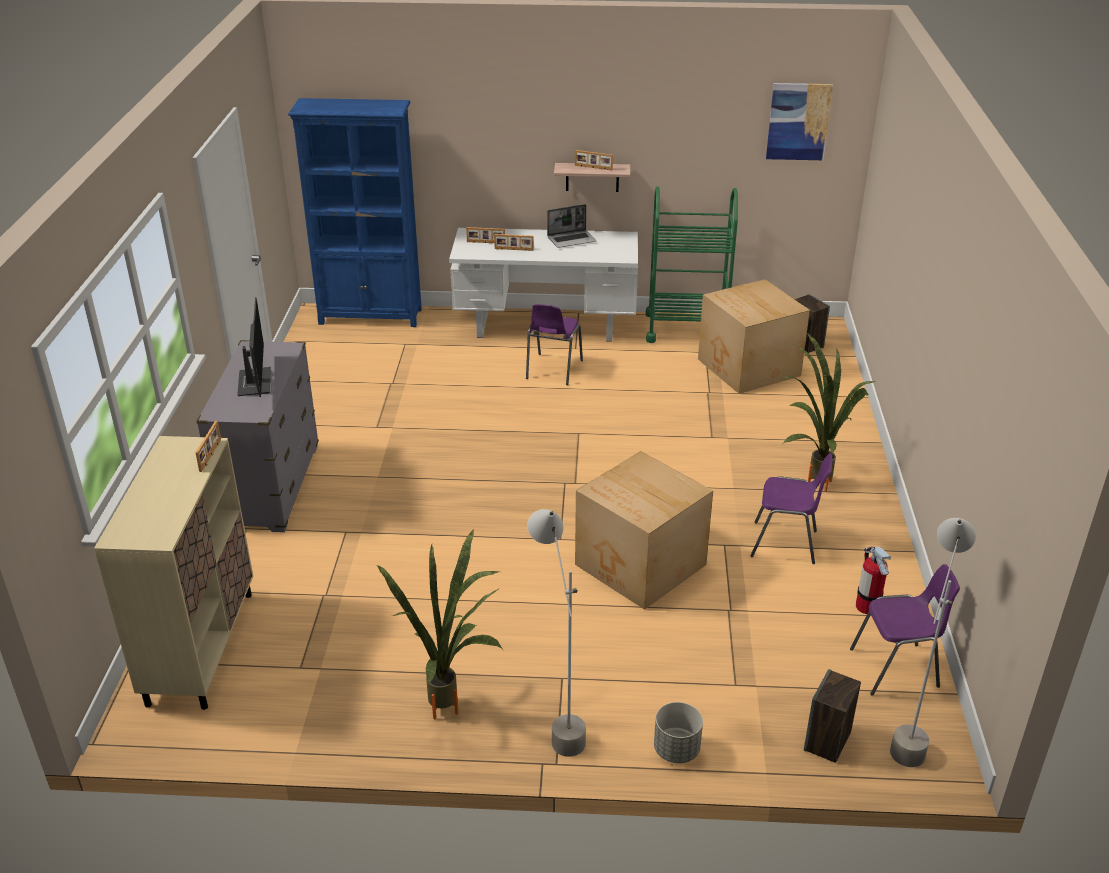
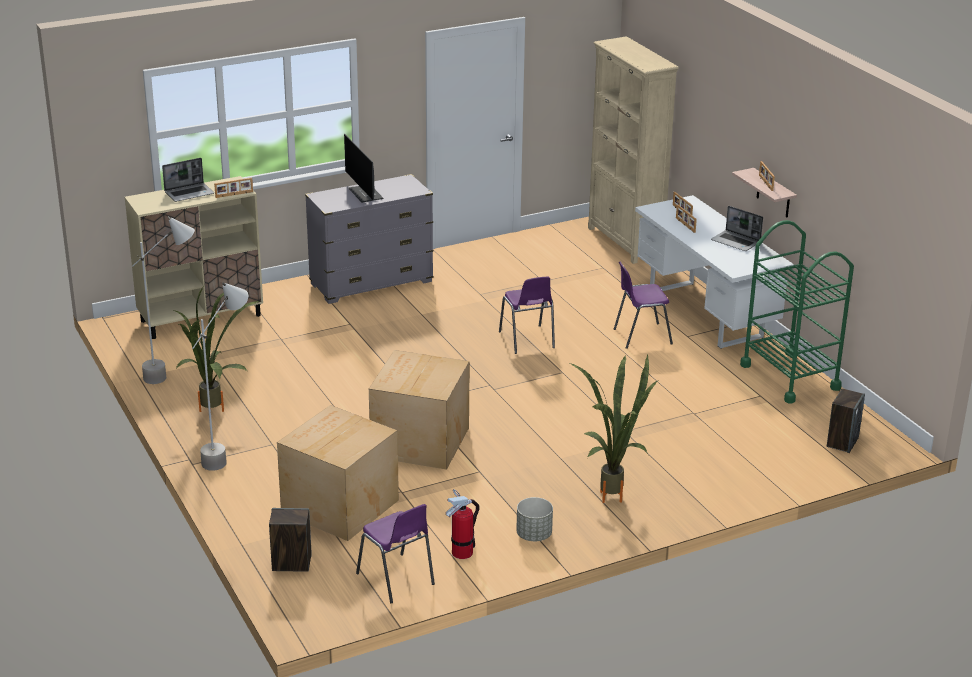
camera: 60 degrees right, 5 degrees down
monitor [237,297,271,397] -> monitor turned 105 degrees clockwise [344,134,383,203]
blue bookcase [288,98,422,327] -> beige bookcase [588,36,679,264]
grey planter [654,702,703,763] -> grey planter moved to [516,497,553,541]
cardboard box [698,279,810,394] -> cardboard box moved to [277,405,399,541]
purple chair [750,453,832,564] -> purple chair moved to [499,277,555,354]
picture [766,83,833,160] -> none
grey floor lamp [890,518,976,767] -> grey floor lamp moved to [132,216,195,384]
none -> laptop [162,158,214,202]

